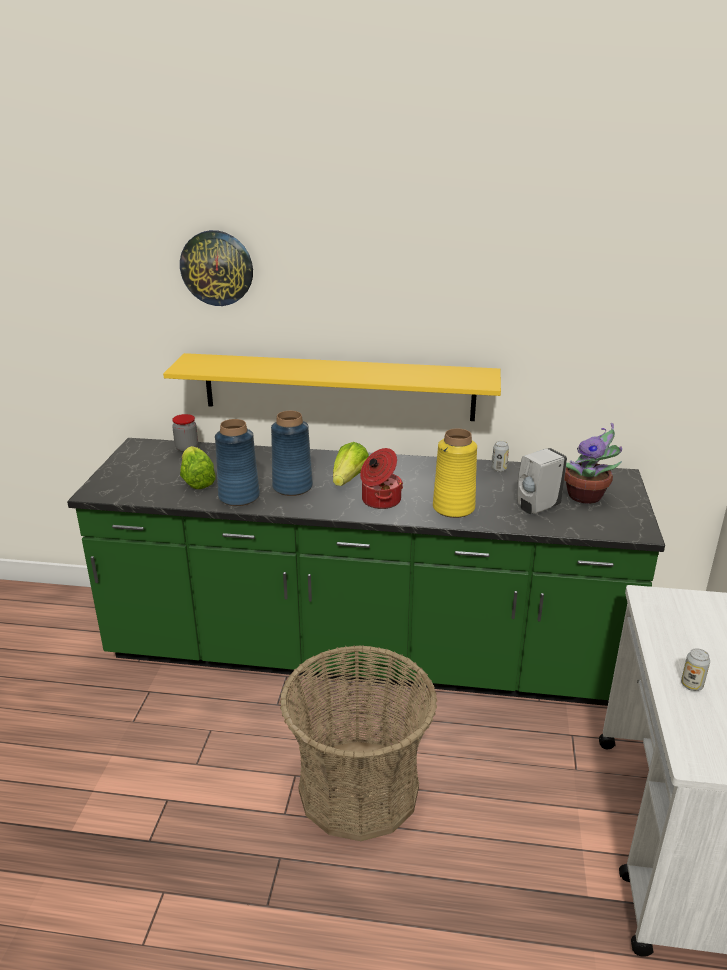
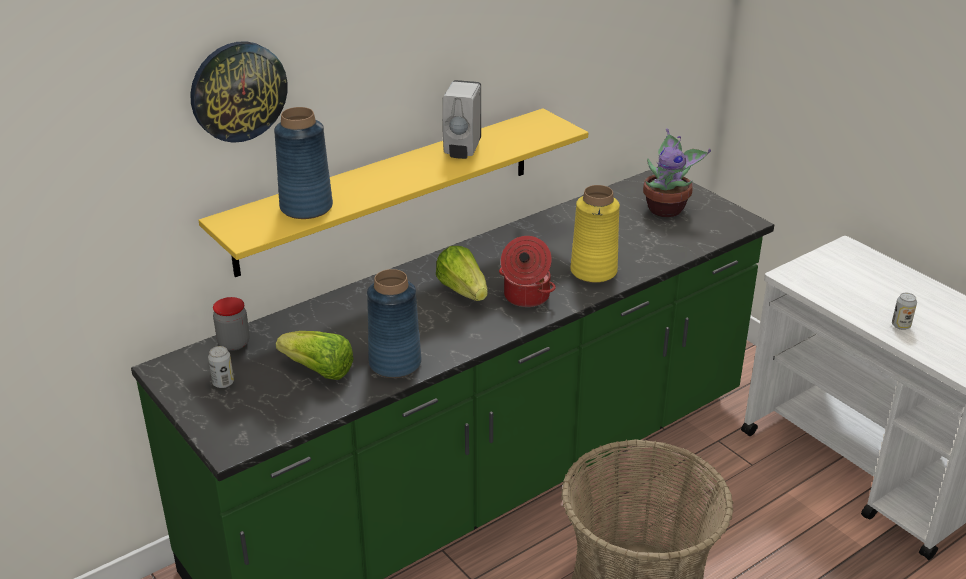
camera: 45 degrees left, 5 degrees up
blue vase [271,411,313,496] -> blue vase moved to [274,107,333,219]
can [492,441,509,472] -> can moved to [208,346,234,388]
white soap dispenser [517,448,567,514] -> white soap dispenser moved to [442,80,481,159]

